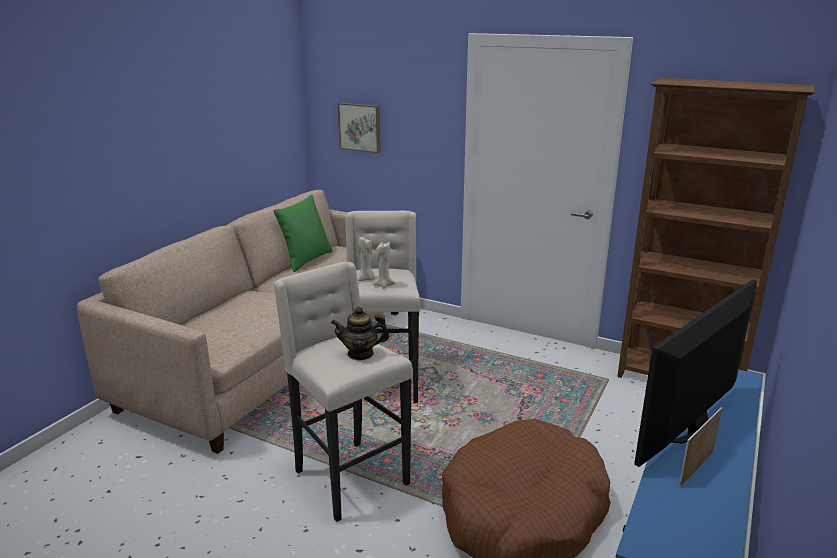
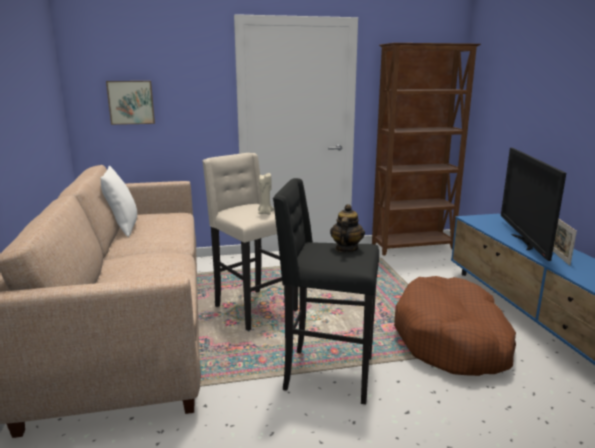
camera: 40 degrees left, 5 degrees down
green pillow [273,195,333,272] -> white pillow [100,166,137,237]
beige stool [273,262,413,522] -> black stool [273,178,379,404]
teapot [331,307,389,360] -> teapot turned 150 degrees clockwise [330,204,365,252]
beige candle [358,237,375,281] -> none

